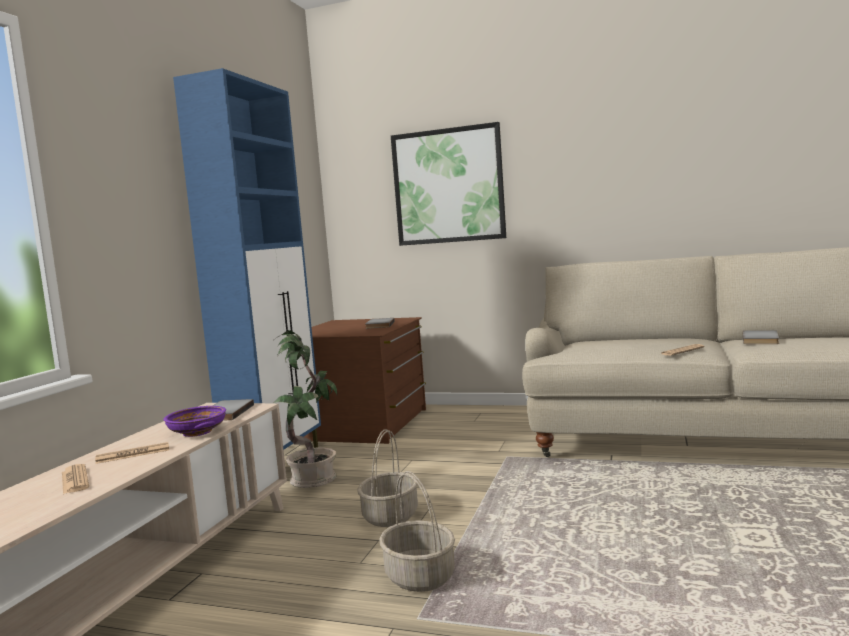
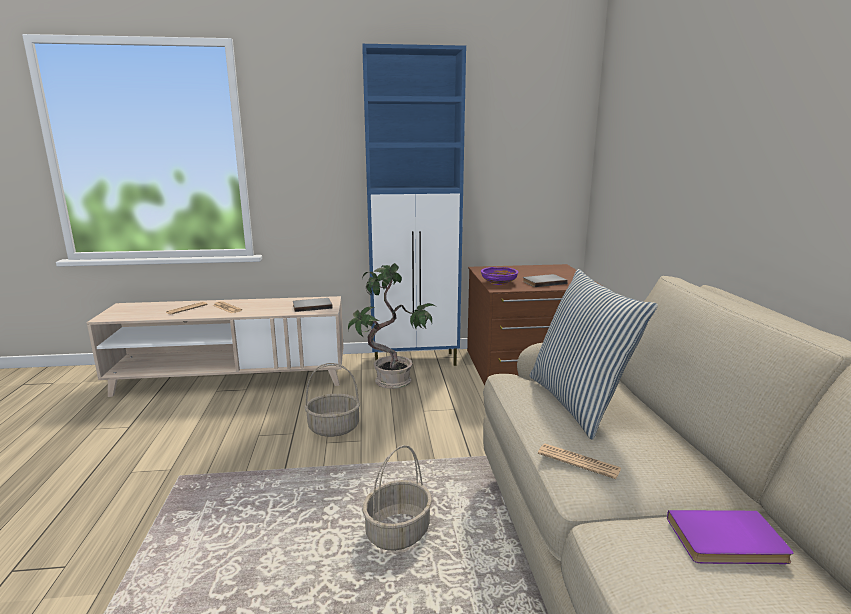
camera: 65 degrees right, 10 degrees up
purple bowl [164,406,226,437] -> purple bowl moved to [481,267,518,285]
basket [379,471,455,592] -> basket moved to [363,445,432,551]
picture [391,122,506,246] -> none
grey book [743,330,779,344] -> purple book [667,510,794,564]
none -> pillow [530,269,658,440]

